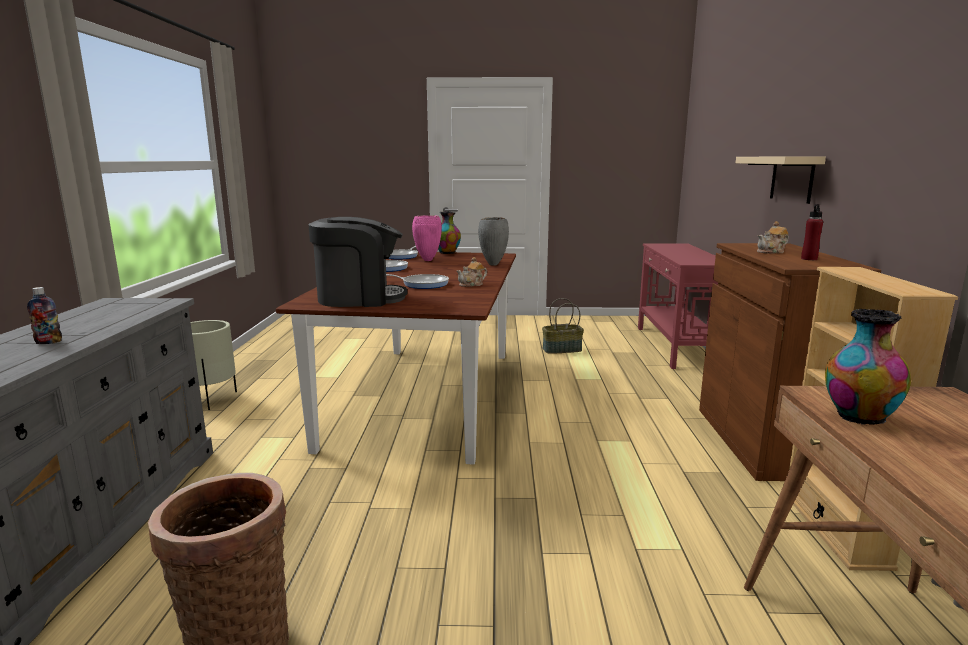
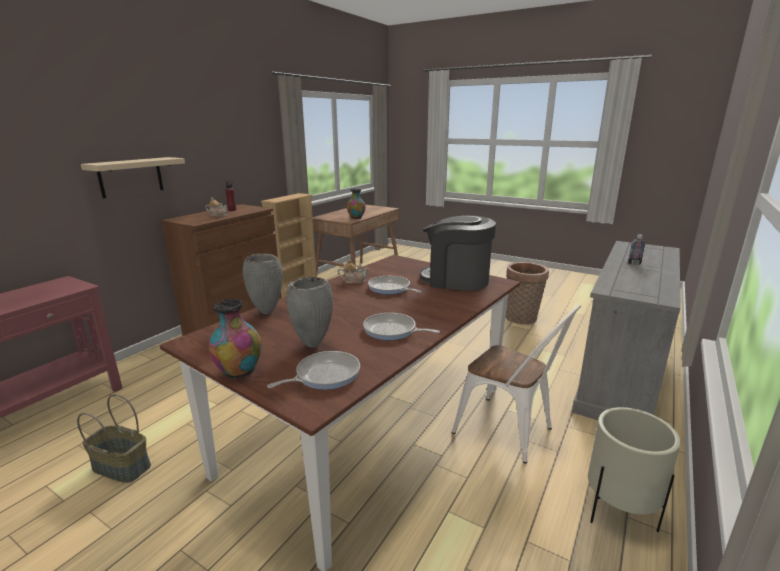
camera: 150 degrees left, 5 degrees up
pink vase [412,215,442,261] -> grey vase [286,277,333,348]
none -> white chair [452,304,581,464]

